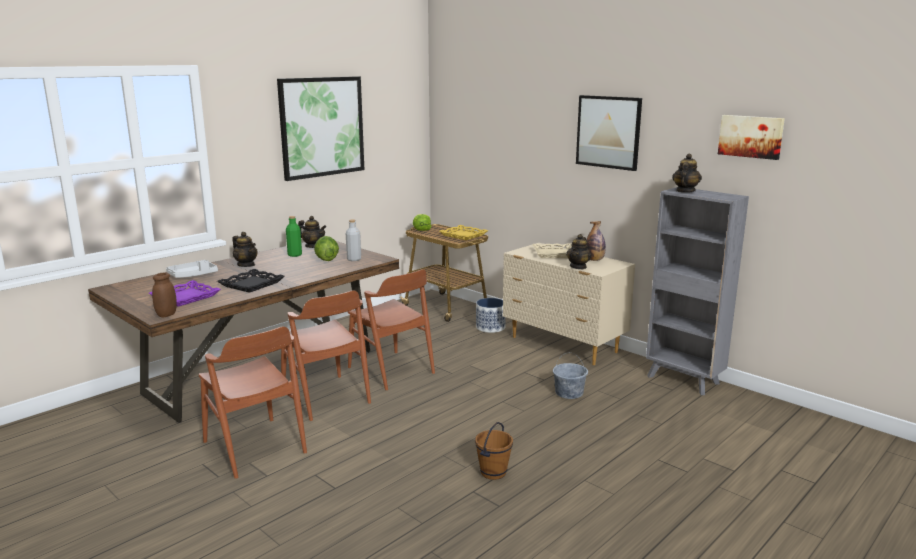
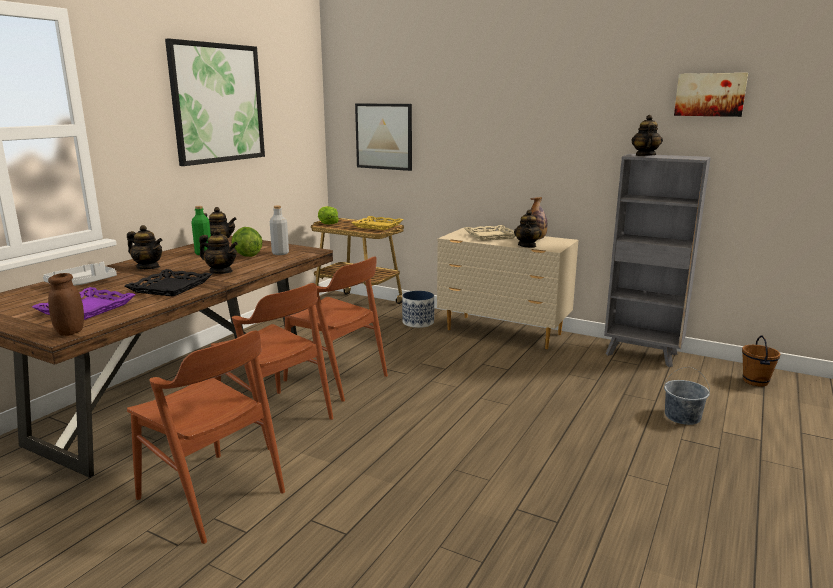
camera: 15 degrees left, 0 degrees up
brown bucket [475,422,513,480] -> brown bucket moved to [742,336,781,387]
grey bucket [553,352,588,399] -> grey bucket moved to [664,367,710,425]
picture [576,95,642,171] -> picture moved to [355,103,412,171]
none -> teapot [199,228,238,274]

